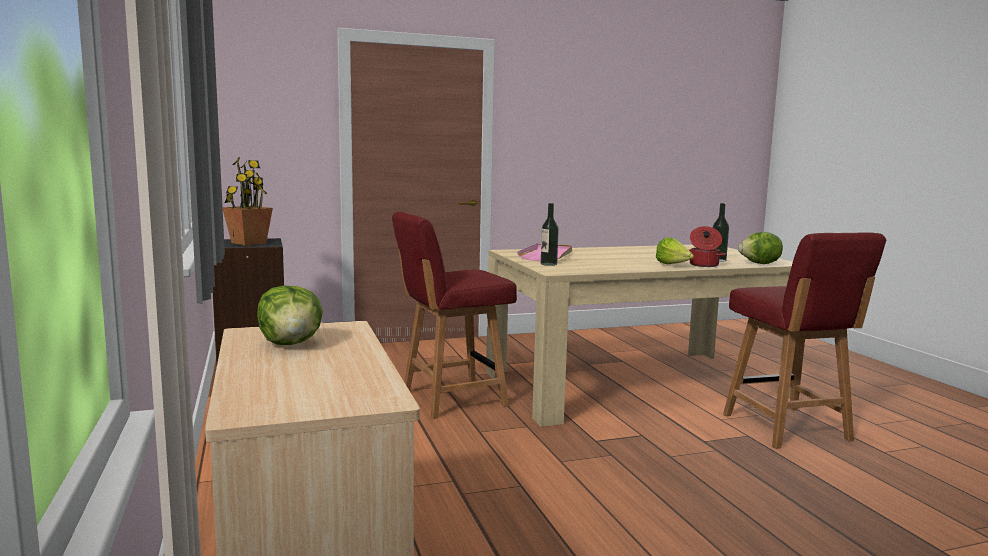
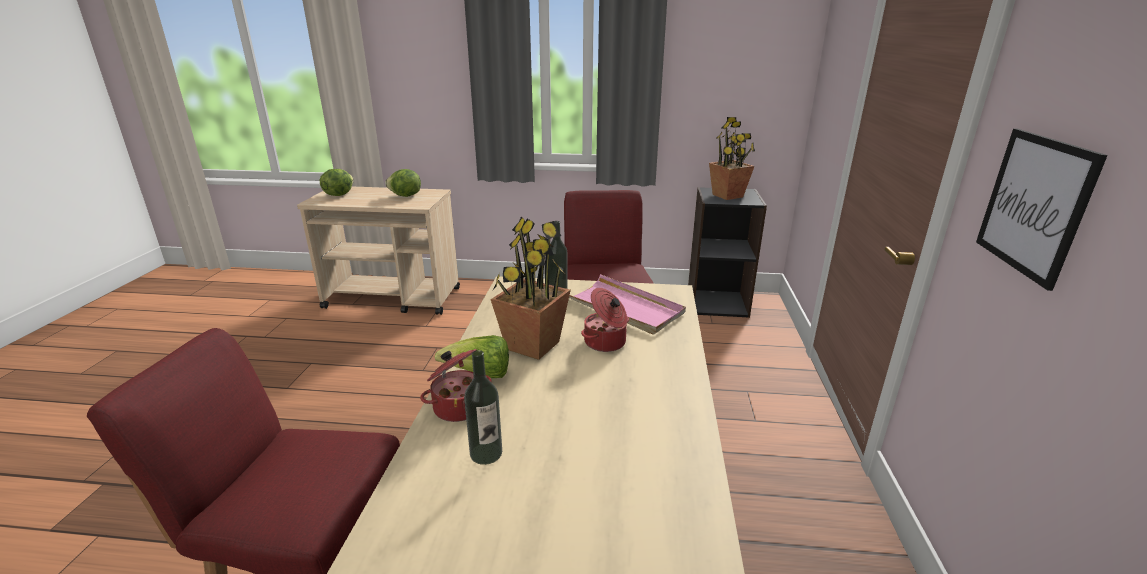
camera: 115 degrees right, 15 degrees up
lettuce [738,232,783,264] -> lettuce moved to [320,169,354,196]
none -> potted plant [490,217,571,360]
none -> cooking pot [581,288,629,352]
none -> picture [976,128,1108,291]

